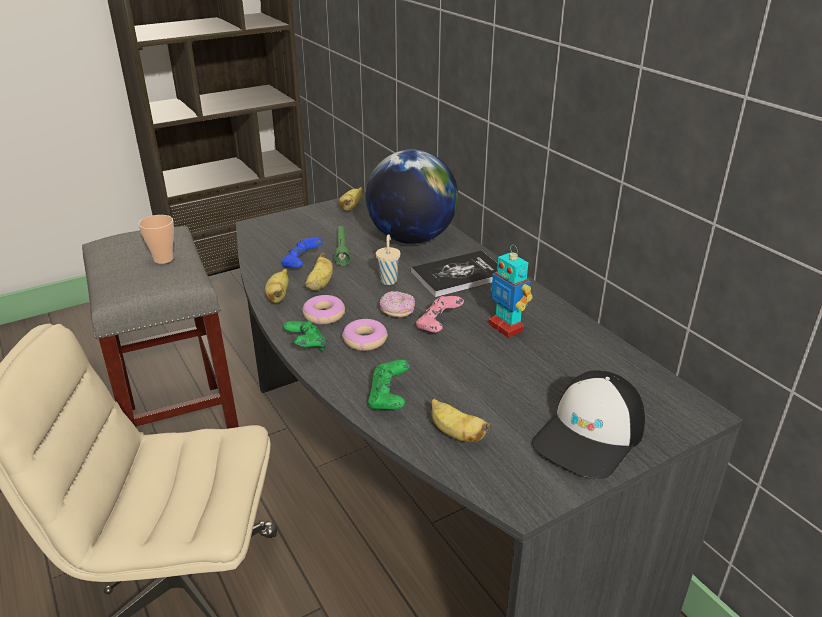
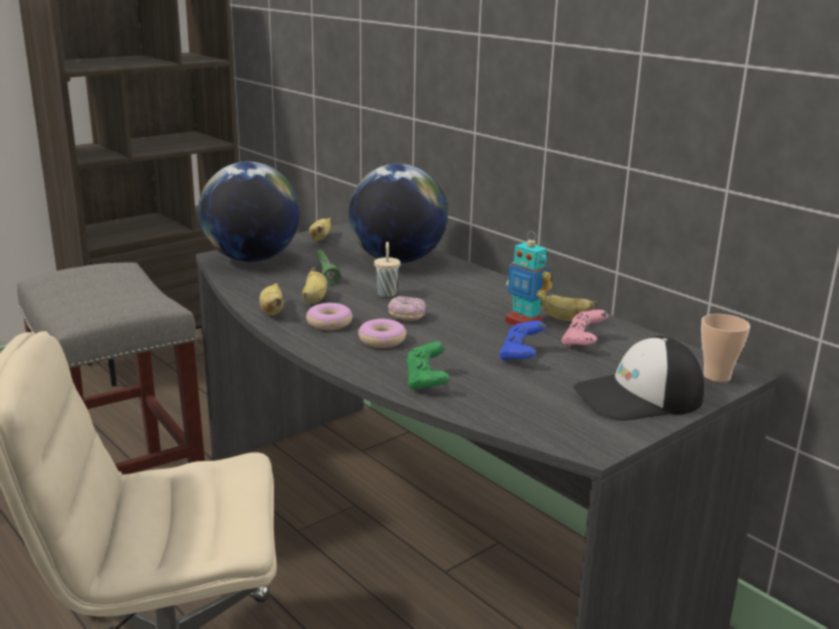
camera: 10 degrees left, 10 degrees down
cup [138,215,174,264] -> cup moved to [701,314,750,382]
blue game controller [281,238,323,268] -> blue game controller moved to [499,321,546,361]
green game controller [283,321,328,351] -> none
book [411,250,498,297] -> none
pink game controller [416,296,464,332] -> pink game controller moved to [562,310,609,347]
banana [431,399,491,442] -> banana moved to [541,295,598,322]
cap [532,371,645,479] -> cap turned 45 degrees clockwise [574,336,704,421]
none -> globe [198,161,300,262]

